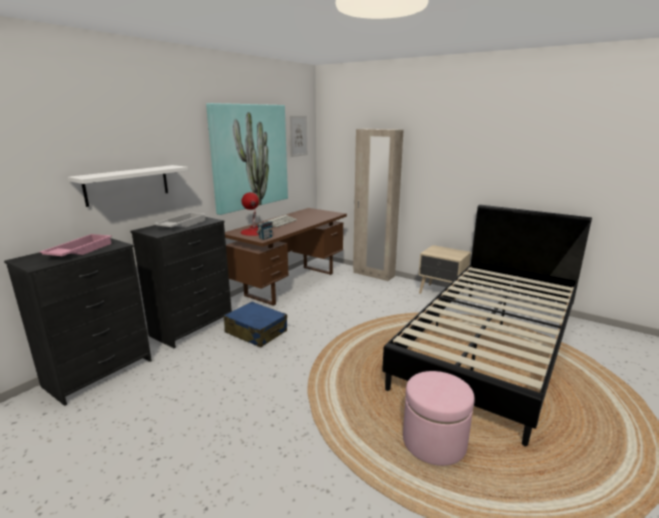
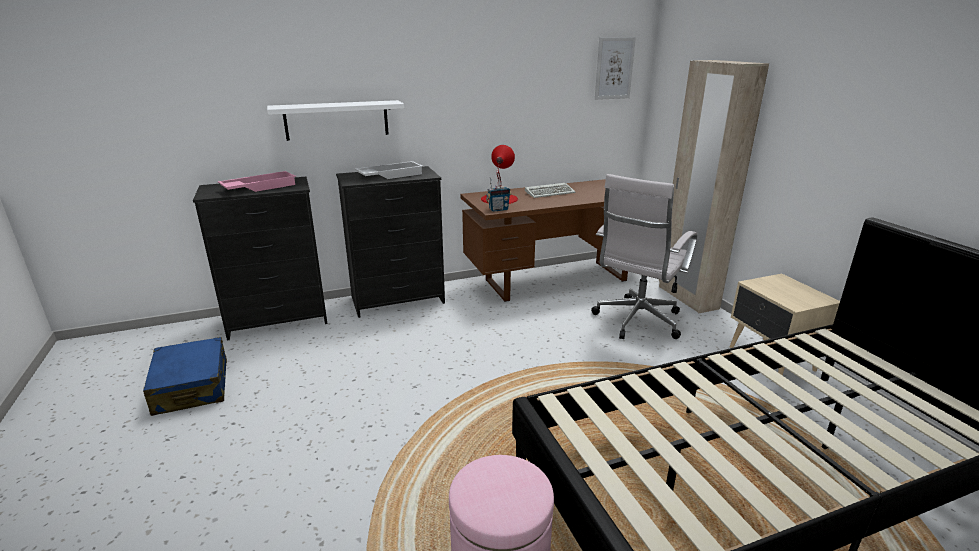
camera: 35 degrees right, 5 degrees up
picture [206,103,288,215] -> none
blue suitcase [224,302,287,347] -> blue suitcase moved to [143,337,227,416]
none -> white office chair [591,174,697,339]

